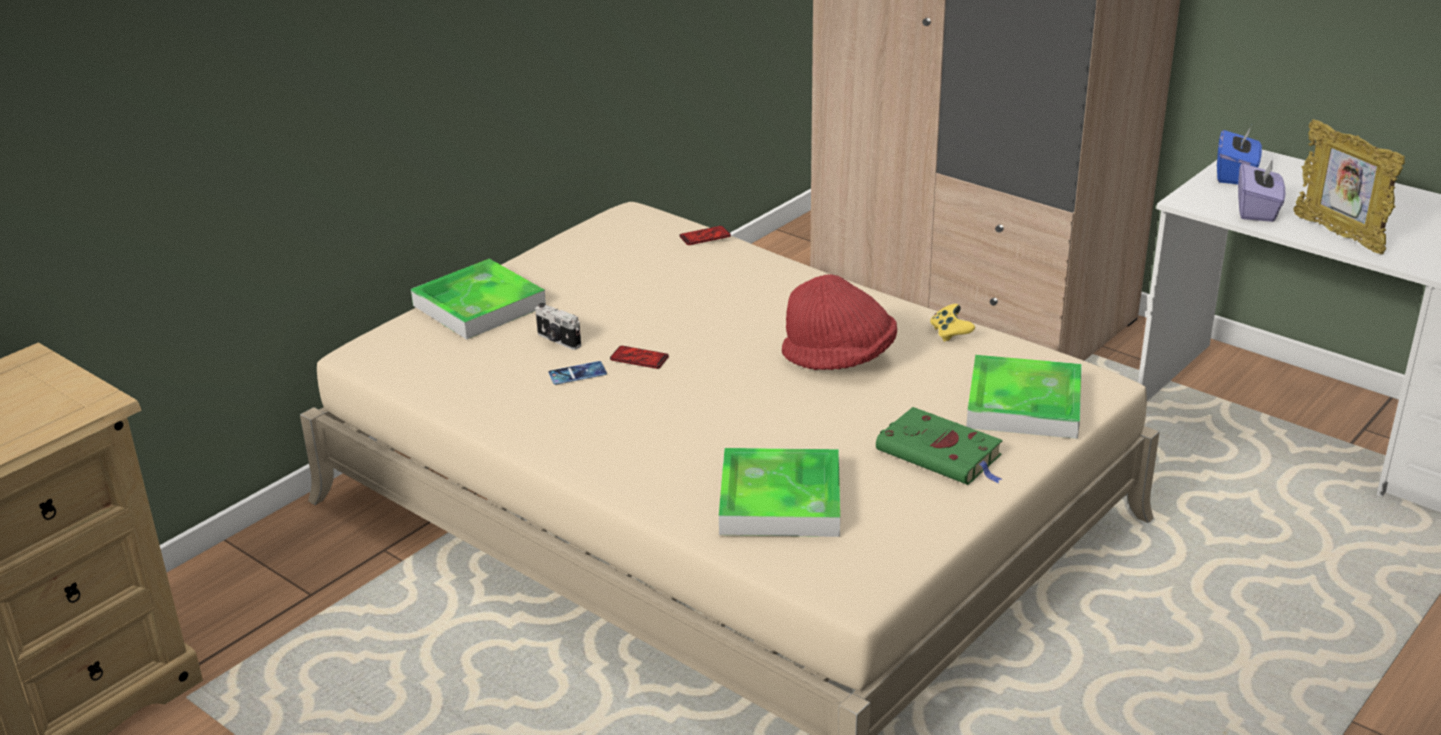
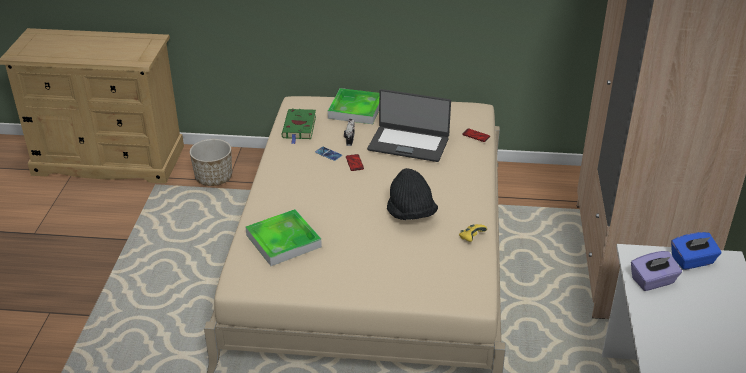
camera: 55 degrees right, 5 degrees up
red hat [782,274,897,370] -> black hat [387,168,438,220]
green book [876,407,1003,485] -> green book moved to [282,109,316,144]
tray [966,355,1082,439] -> none
picture frame [1294,119,1405,254] -> none
none -> planter [190,139,232,186]
none -> laptop [367,89,451,162]

